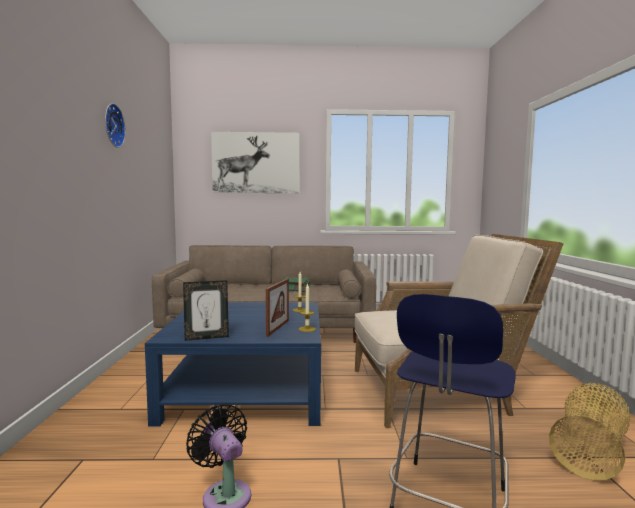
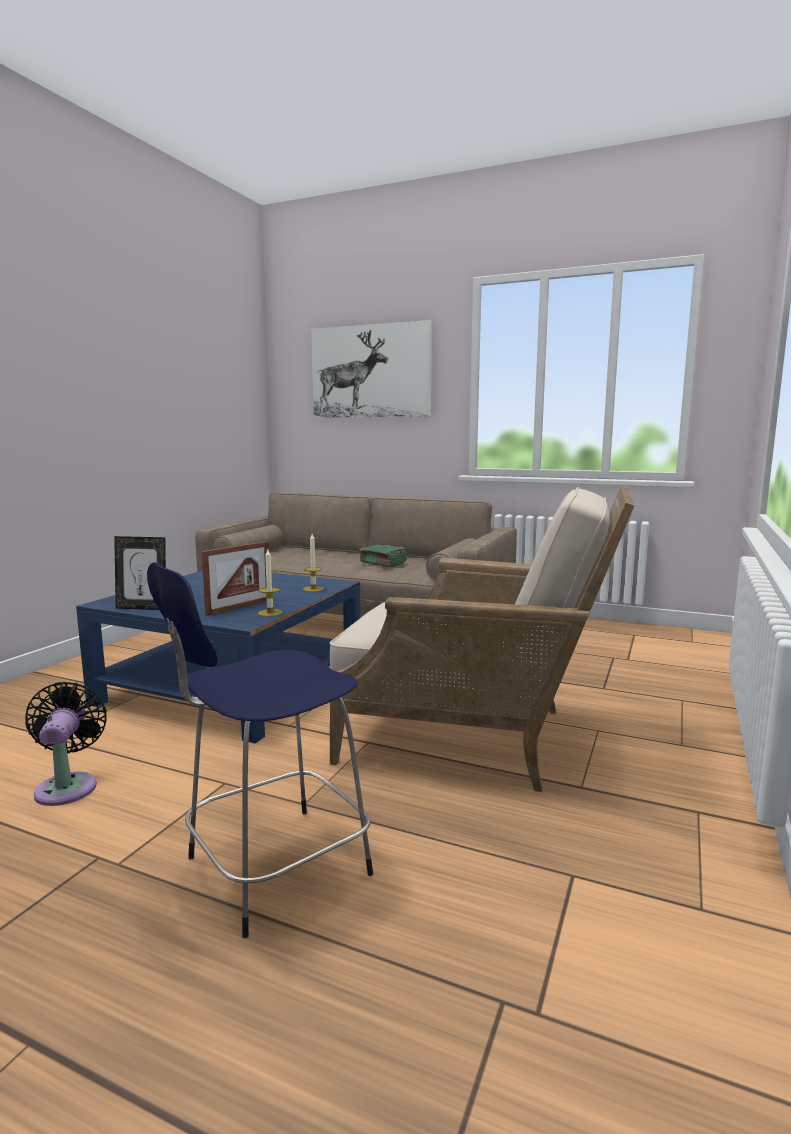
camera: 25 degrees right, 5 degrees up
wall clock [105,103,126,148] -> none
basket [549,383,630,481] -> none

